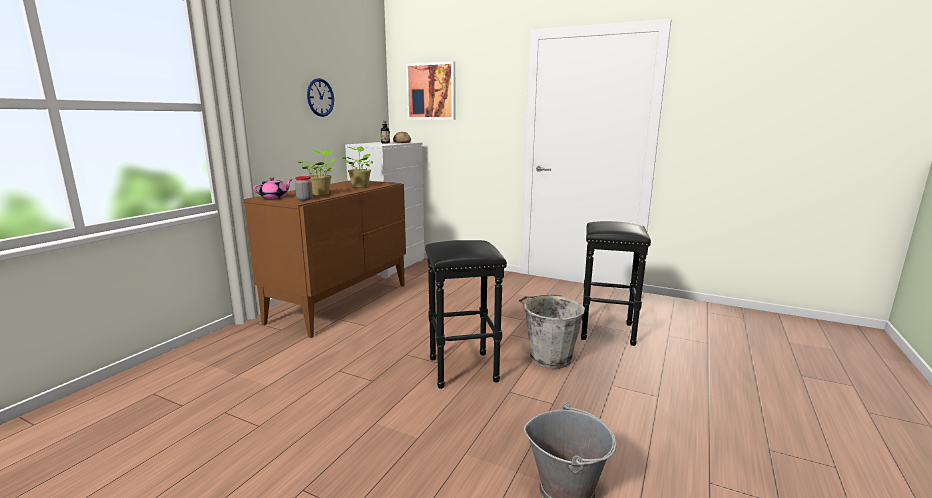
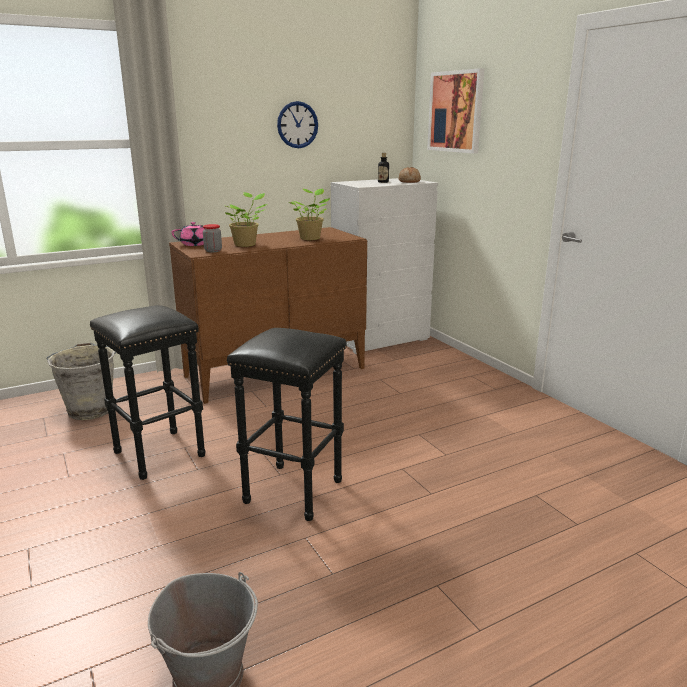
camera: 35 degrees right, 5 degrees up
grey bucket [519,295,585,369] -> grey bucket moved to [46,343,116,420]
black stool [581,221,651,346] -> black stool moved to [90,305,205,480]

